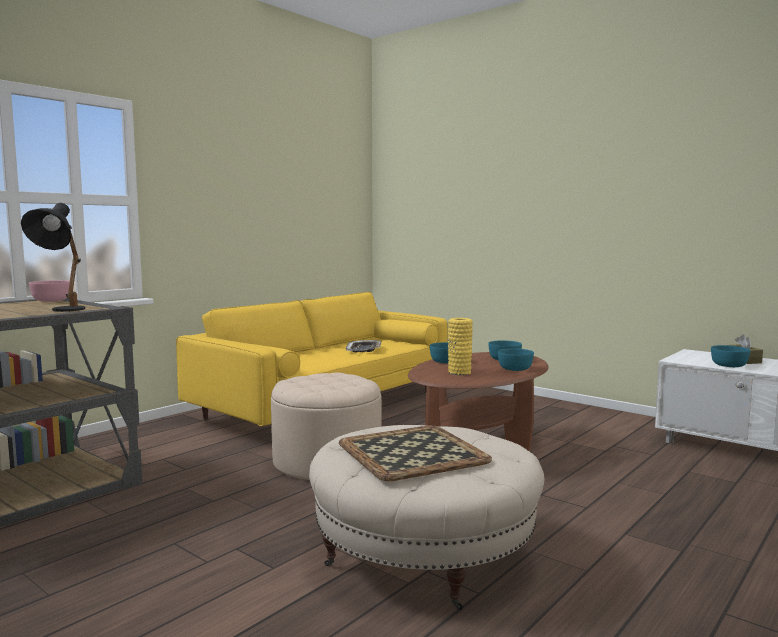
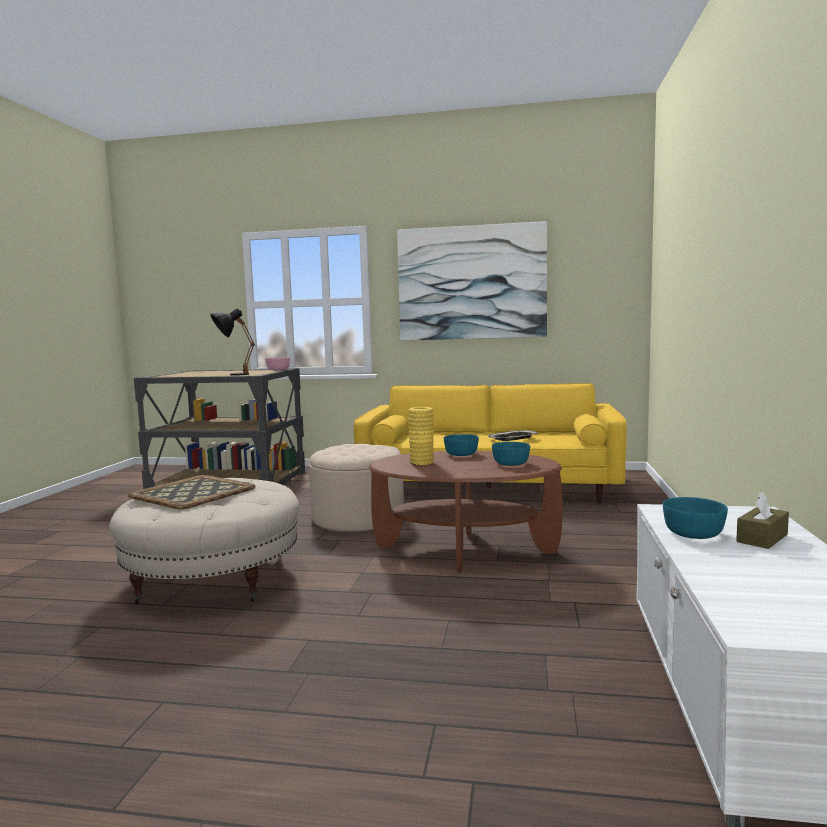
camera: 60 degrees right, 0 degrees up
turquoise bowl [498,348,534,371] -> none
none -> picture [397,221,547,340]

